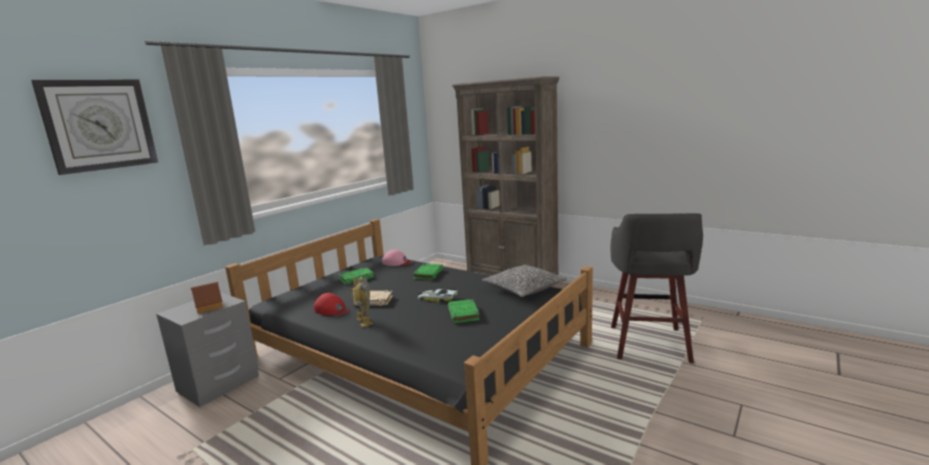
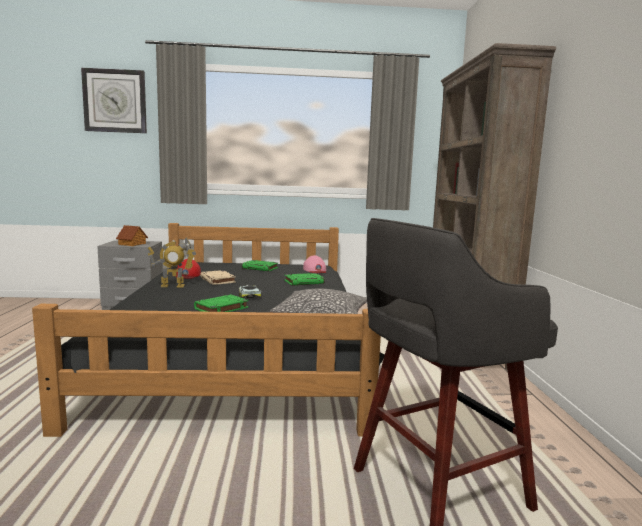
camera: 50 degrees right, 5 degrees down
toy robot [351,277,373,327] -> toy robot turned 120 degrees counterclockwise [148,237,196,288]

